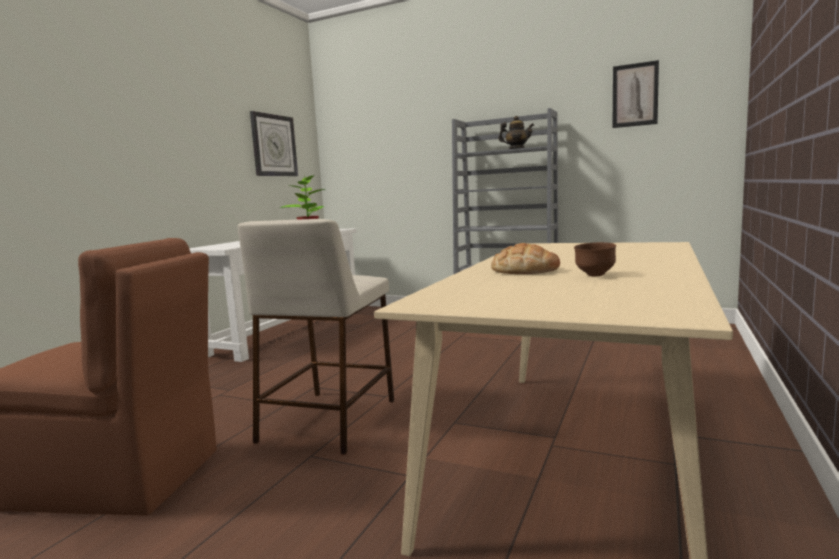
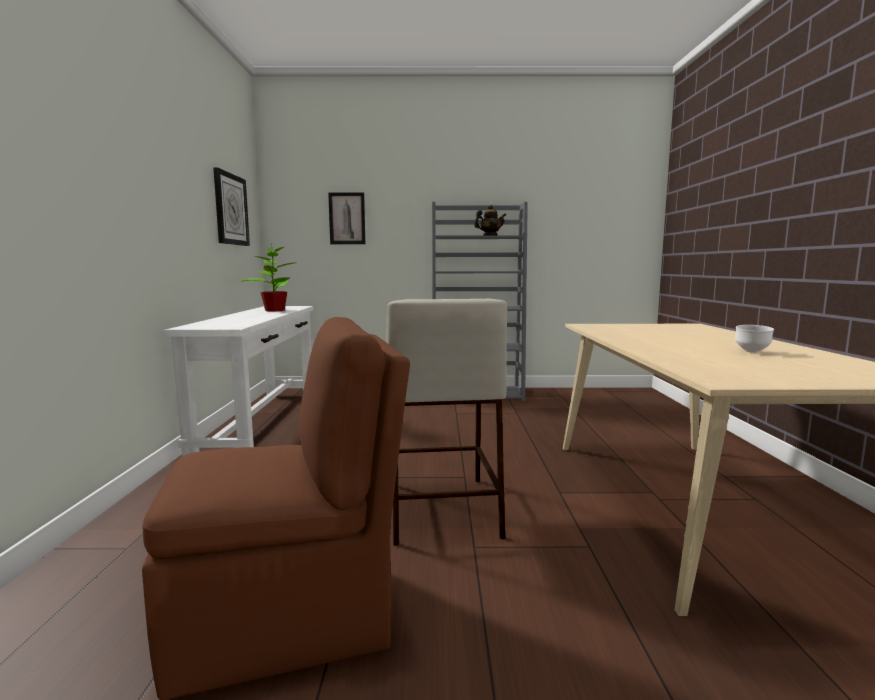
camera: 25 degrees left, 0 degrees up
bread [491,243,560,274] -> none
brown bowl [574,242,616,276] -> white bowl [735,325,774,353]
picture [612,60,659,128] -> picture moved to [328,192,365,244]

